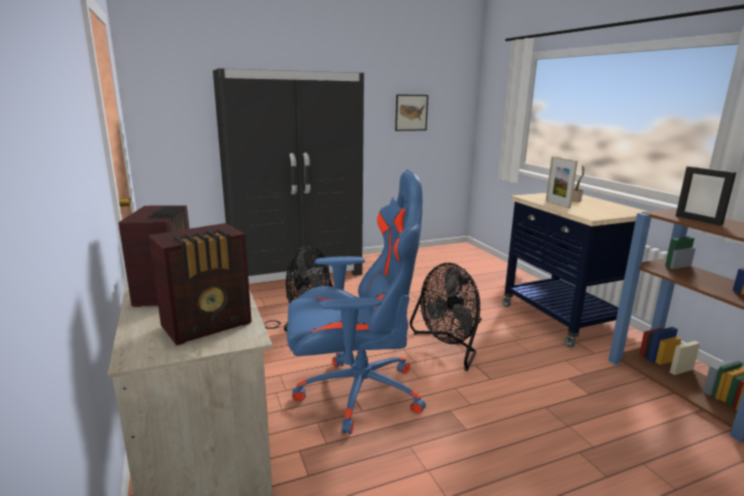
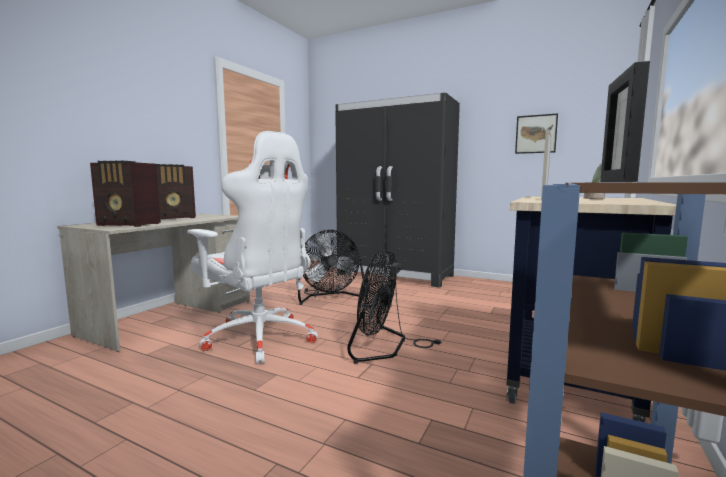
camera: 50 degrees right, 10 degrees down
blue office chair [287,169,426,434] -> white office chair [187,131,318,364]

